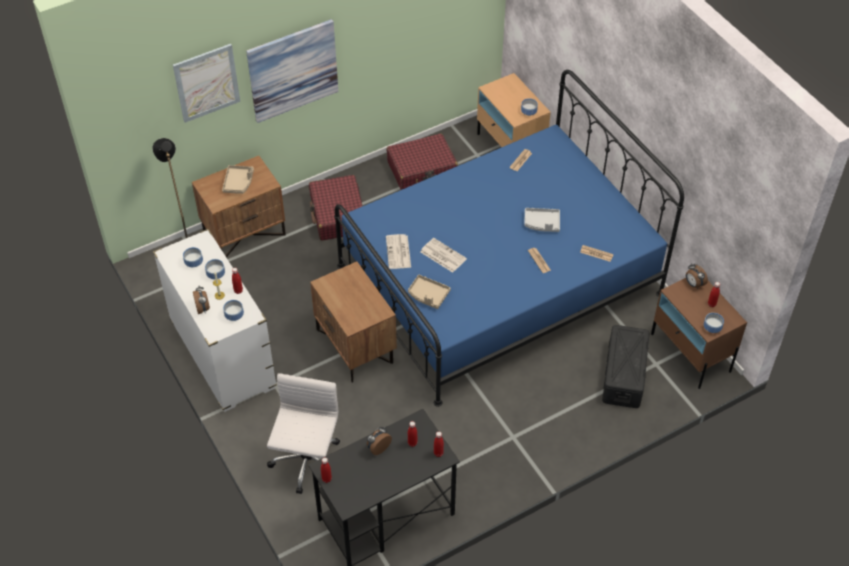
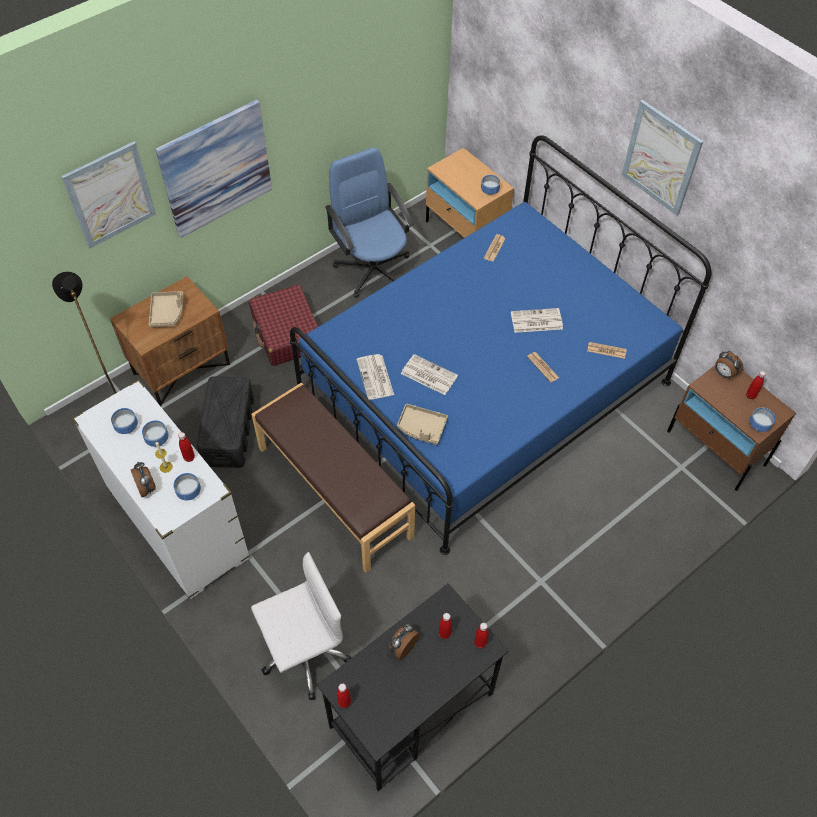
camera: 10 degrees left, 5 degrees up
white office chair [267,373,340,494] -> white office chair turned 60 degrees clockwise [251,552,352,700]
brown nightstand [310,262,397,383] -> brown bench [251,383,415,573]
red suitcase [387,134,458,190] -> blue office chair [325,147,414,298]
grey tray [524,208,560,232] -> newspaper [511,308,563,333]
black storage box [602,325,649,408] -> black storage box moved to [197,376,254,468]
none -> picture [621,100,703,216]

